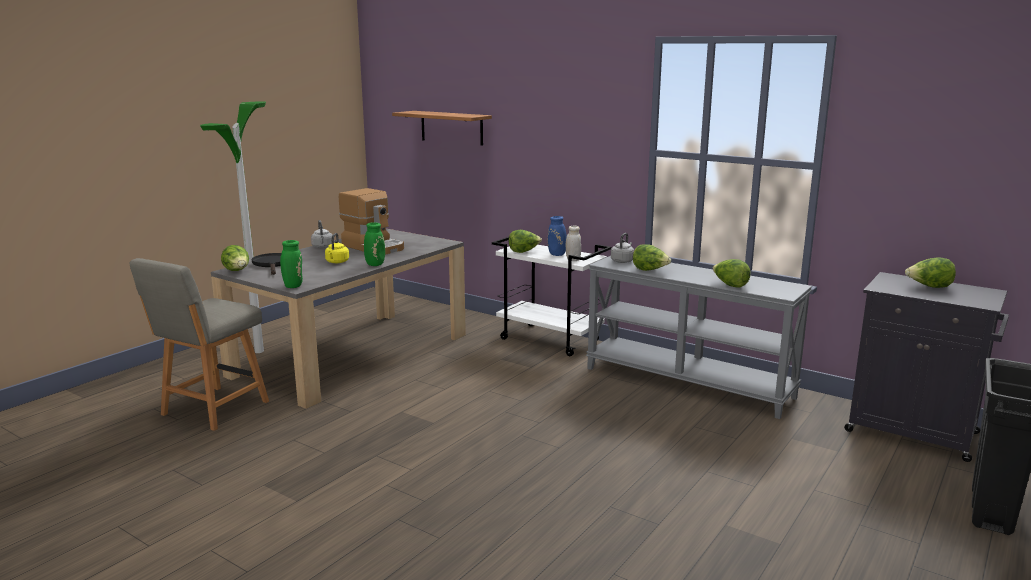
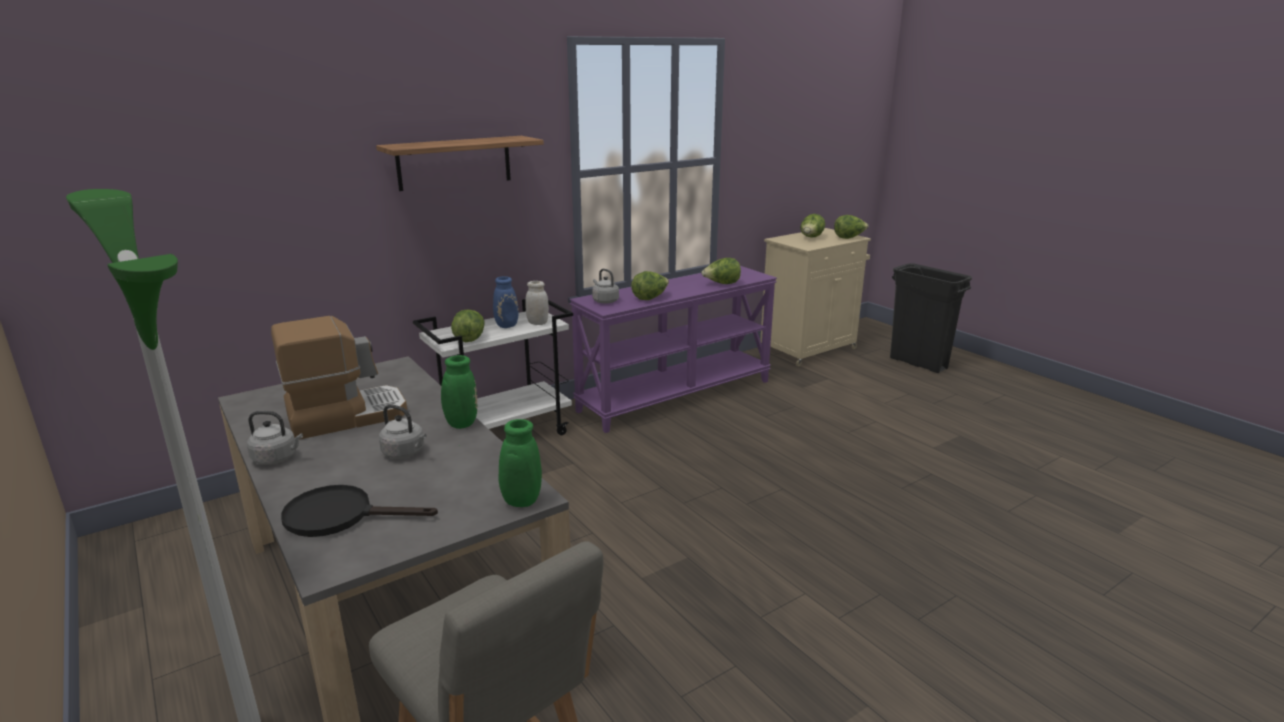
camera: 70 degrees left, 5 degrees up
lettuce [221,245,249,271] -> lettuce moved to [834,215,868,239]
yellow kettle [325,233,349,263] -> grey kettle [379,404,426,459]
shelf [392,111,492,146] -> shelf moved to [376,136,544,191]
grey console table [586,256,812,419] -> purple console table [569,266,777,433]
black cabinet [844,272,1009,462] -> beige cabinet [760,228,871,367]

